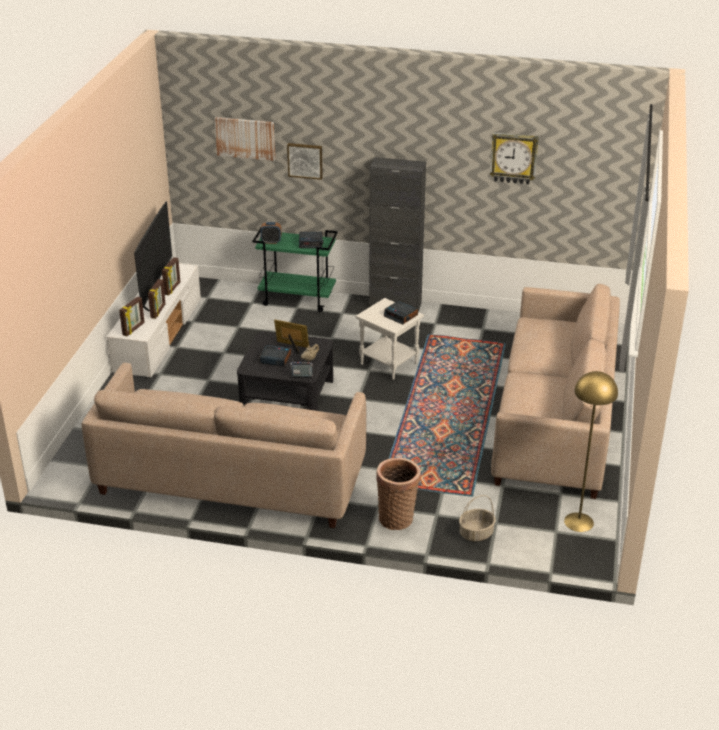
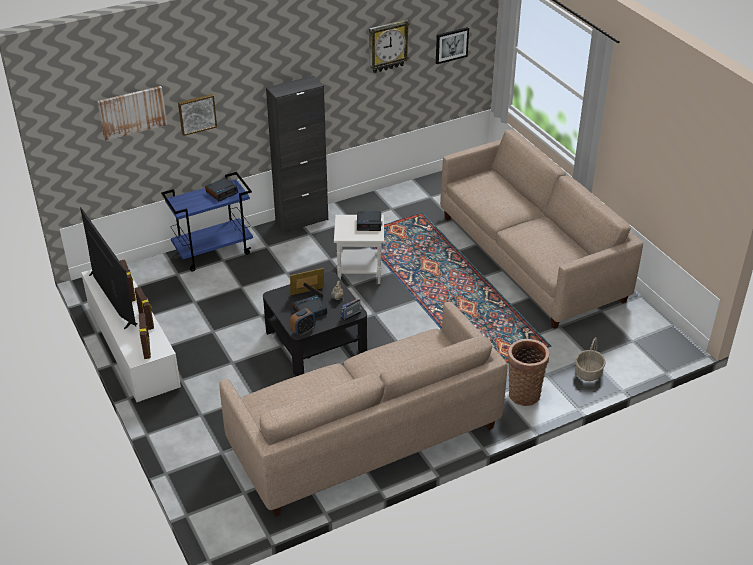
camera: 40 degrees left, 5 degrees up
green cart [252,228,338,312] -> blue cart [161,172,253,272]
alarm clock [261,222,281,244] -> alarm clock moved to [290,308,315,336]
yellow floor lamp [564,371,618,532] -> none
none -> picture [436,27,469,64]

